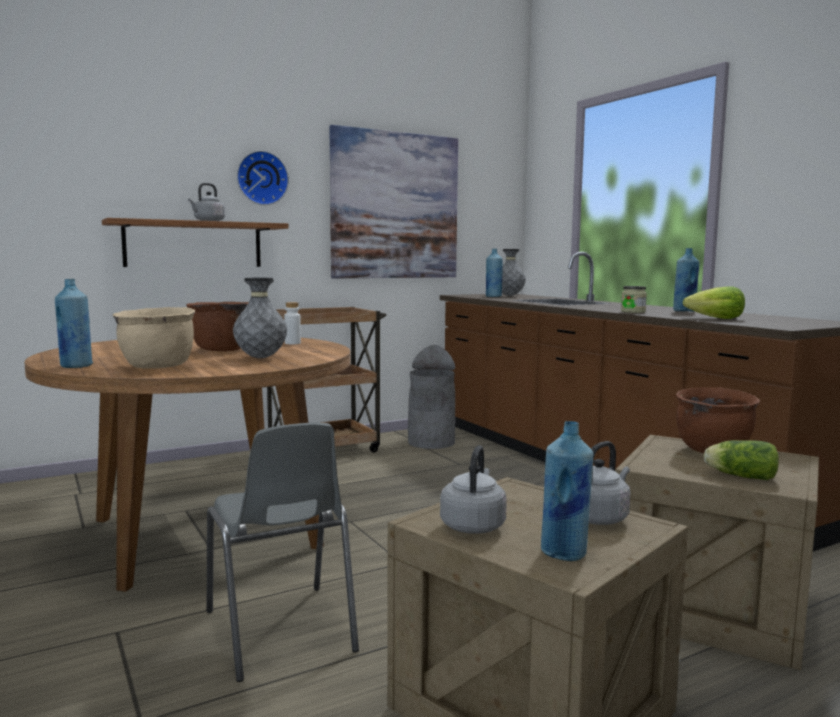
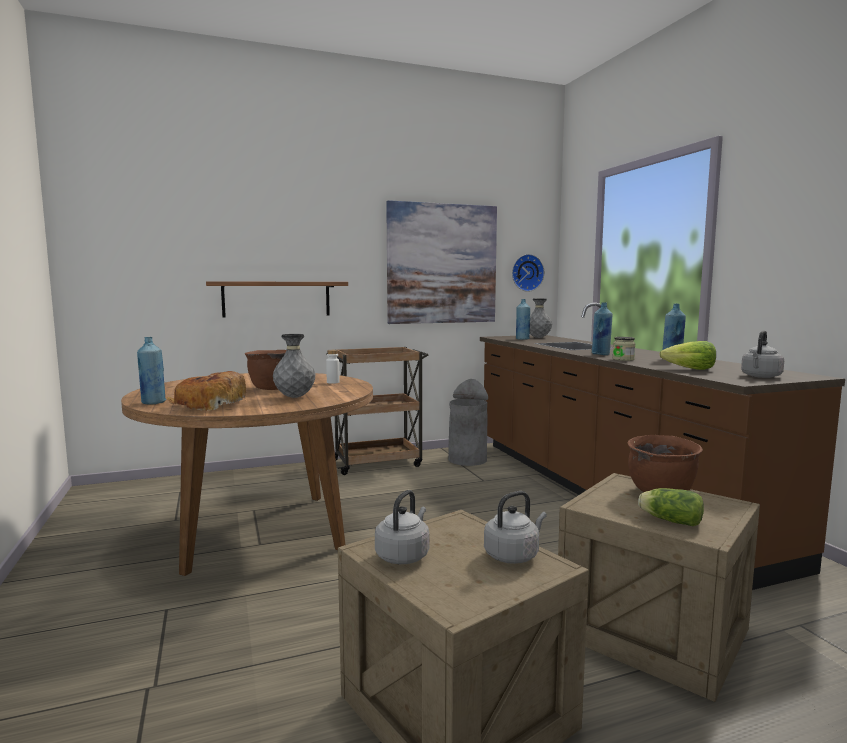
camera: 10 degrees right, 0 degrees up
beige cooking pot [112,307,195,369] -> bread [167,371,246,411]
grey kettle [188,183,225,221] -> grey kettle moved to [741,331,784,378]
grey chair [207,423,359,682] -> none
wall clock [237,151,289,205] -> wall clock moved to [512,254,545,292]
blue bottle [541,421,593,561] -> blue bottle moved to [592,303,613,355]

